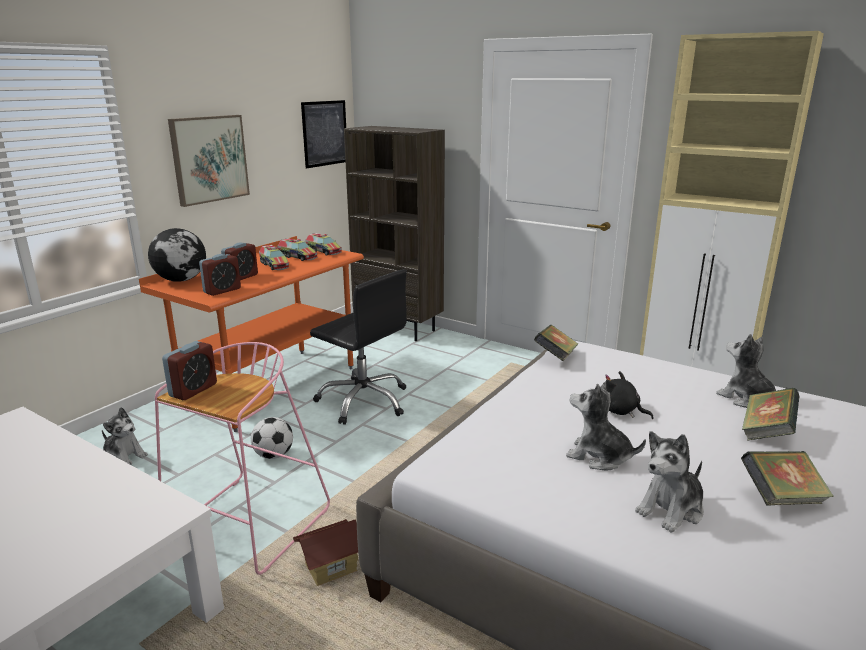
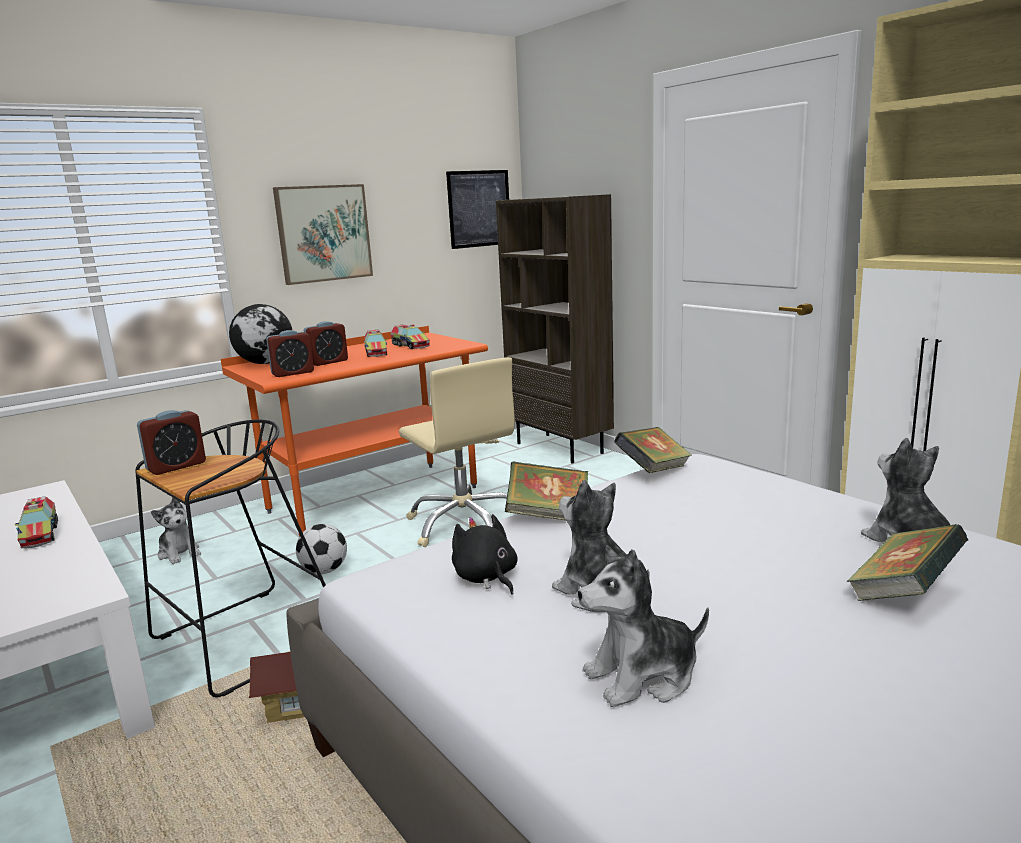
camera: 20 degrees right, 5 degrees down
pink stool [155,342,330,575] -> black stool [135,420,326,697]
toy truck [306,233,342,255] -> toy truck moved to [15,496,58,548]
black office chair [310,269,407,425] -> beige office chair [399,357,515,547]
black plush toy [605,371,654,419] -> black plush toy moved to [452,514,517,595]
book [741,451,834,505] -> book moved to [505,461,588,521]

